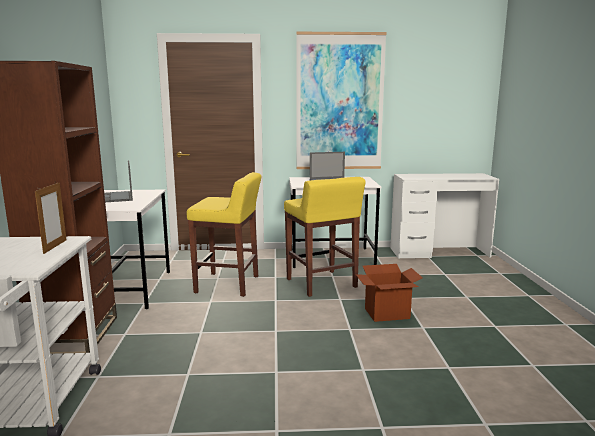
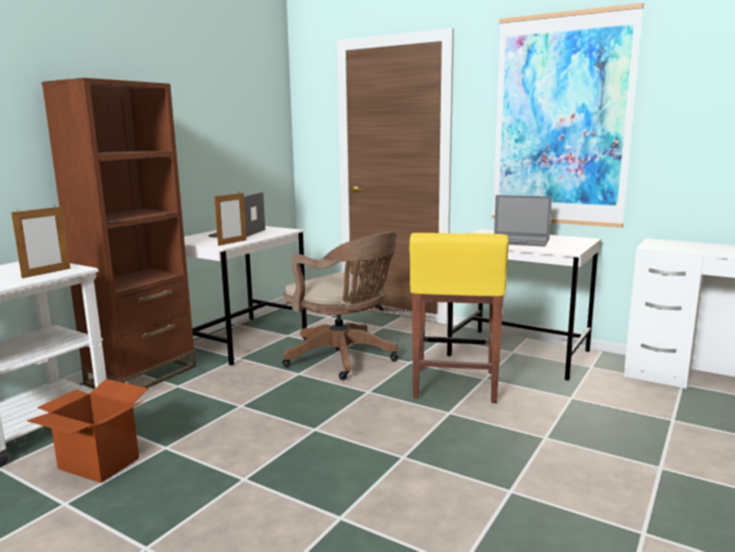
camera: 35 degrees right, 0 degrees up
yellow stool [187,172,261,297] -> brown office chair [282,232,398,380]
cardboard box [356,264,423,322] -> cardboard box moved to [27,379,148,483]
none -> picture frame [214,193,247,246]

